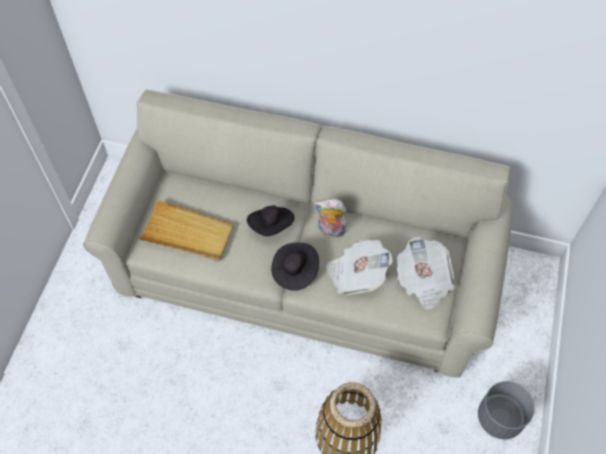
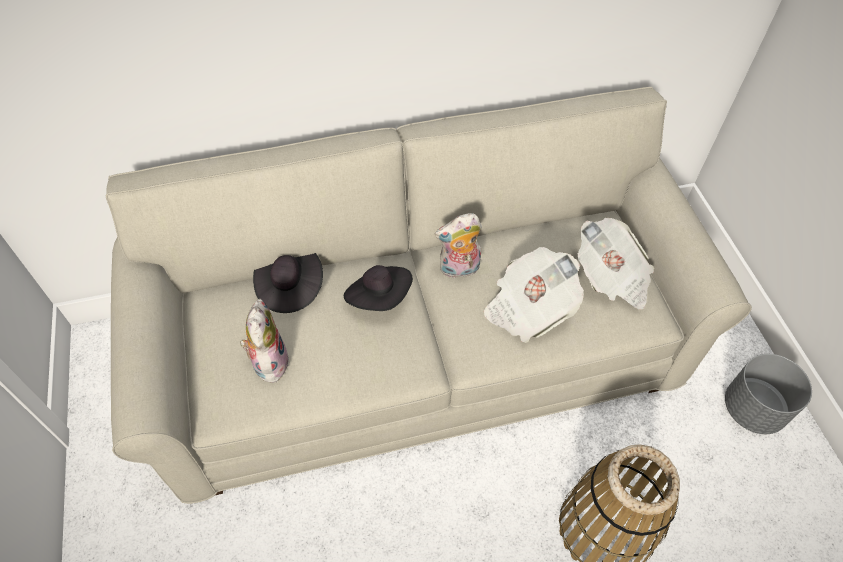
camera: 30 degrees left, 5 degrees down
beige tray [139,200,234,261] -> plush toy [240,298,289,383]
black hat [271,242,319,291] -> black hat moved to [253,253,323,313]

